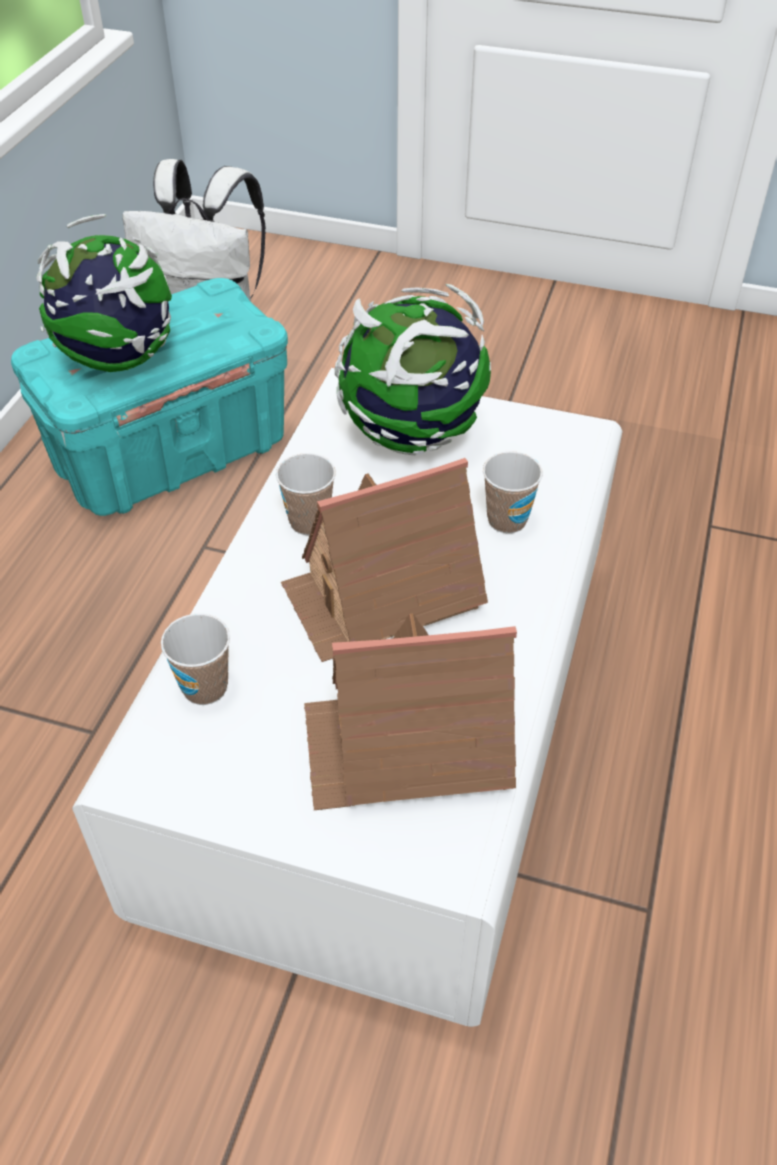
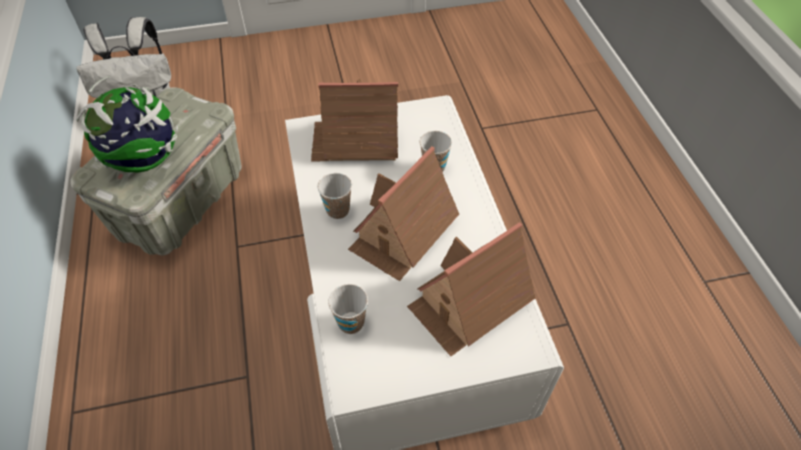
camera: 30 degrees left, 5 degrees up
turquoise storage box [11,278,288,516] -> grey storage box [71,87,241,256]
globe [334,284,491,455] -> toy house [311,79,398,162]

